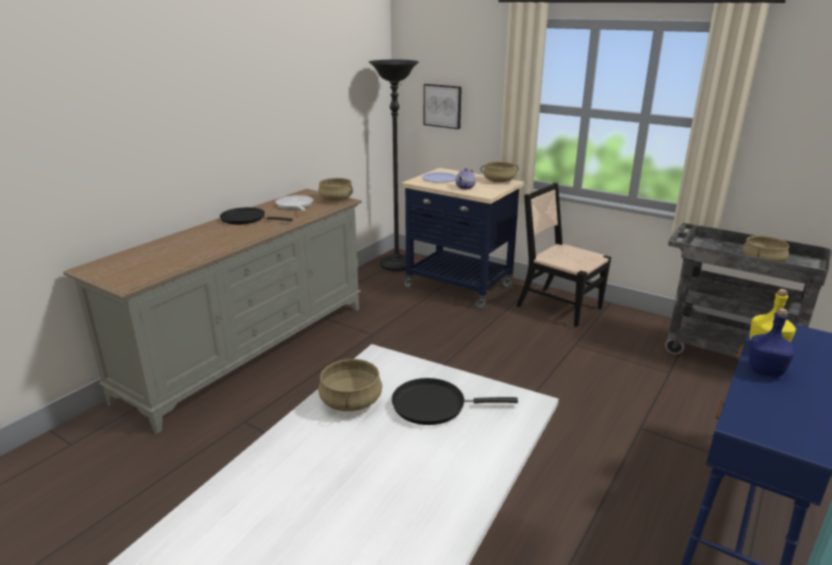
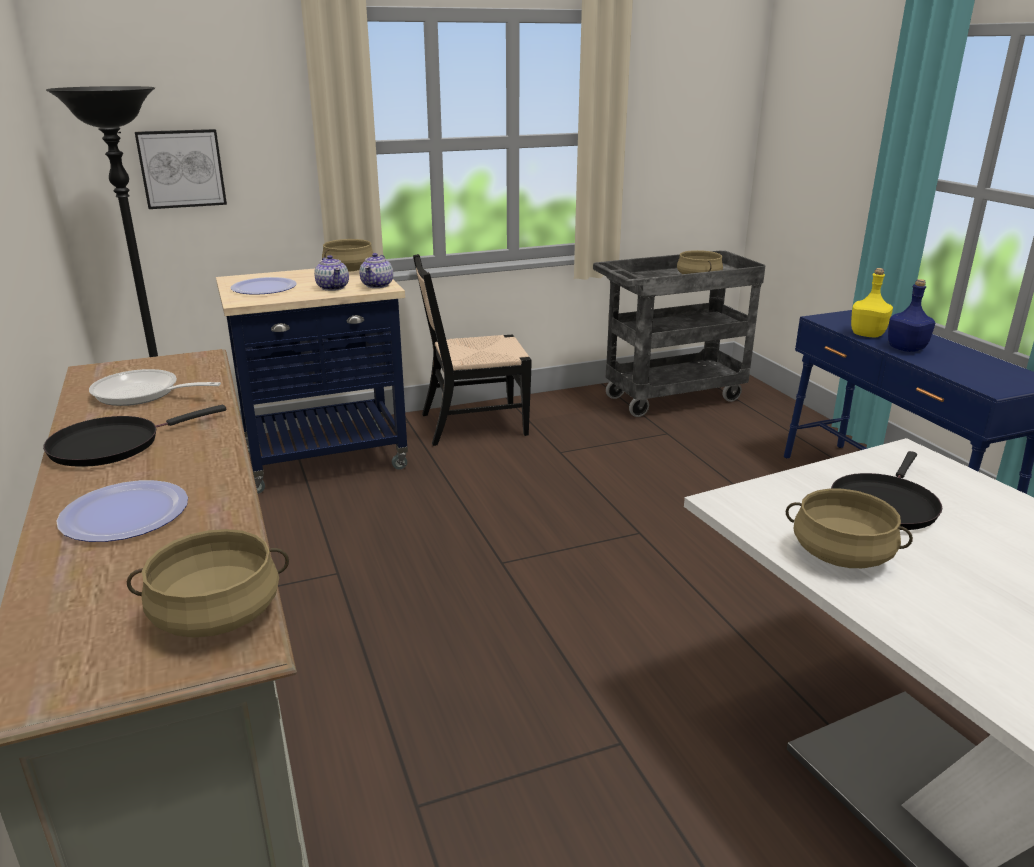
camera: 55 degrees left, 0 degrees up
beige cooking pot [318,178,353,201] -> beige cooking pot moved to [127,529,289,638]
none -> plate [56,480,188,542]
none -> teapot [359,253,393,288]

